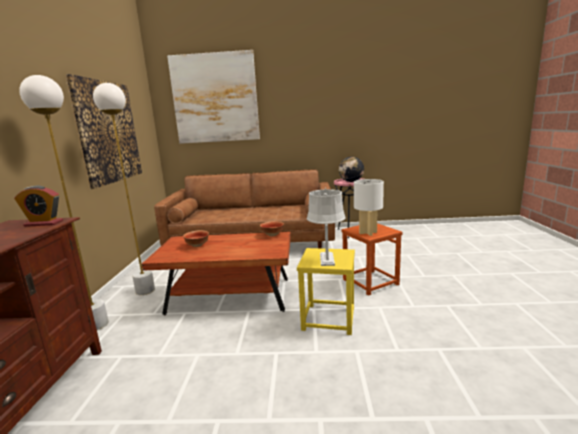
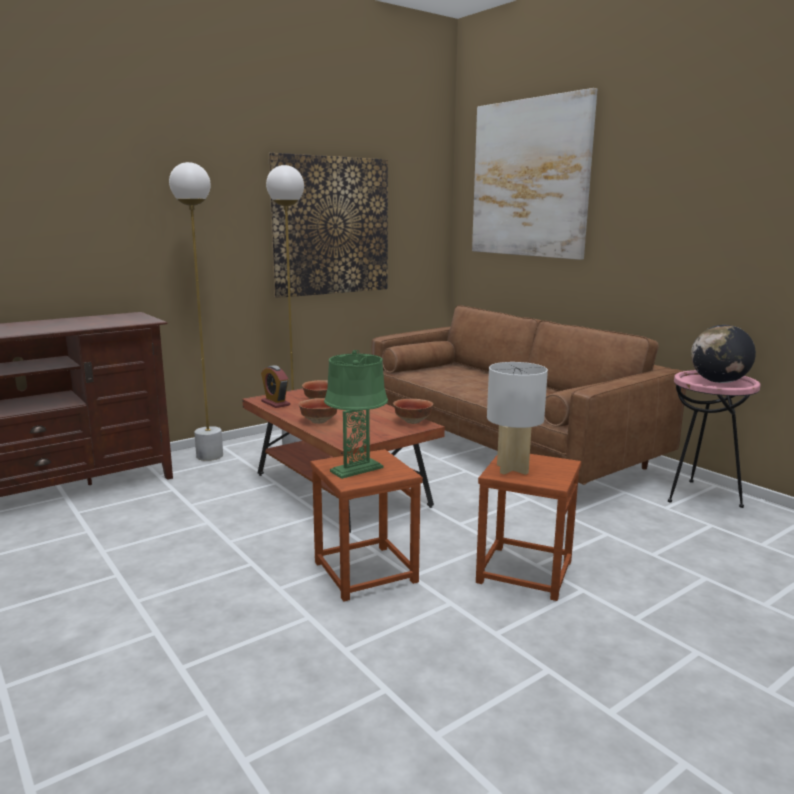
camera: 50 degrees right, 0 degrees up
alarm clock [15,185,63,227] -> alarm clock moved to [261,365,290,408]
yellow stool [297,248,355,335] -> brown stool [310,449,423,601]
grey table lamp [307,188,346,266] -> green table lamp [324,350,388,479]
none -> bowl [298,398,337,424]

